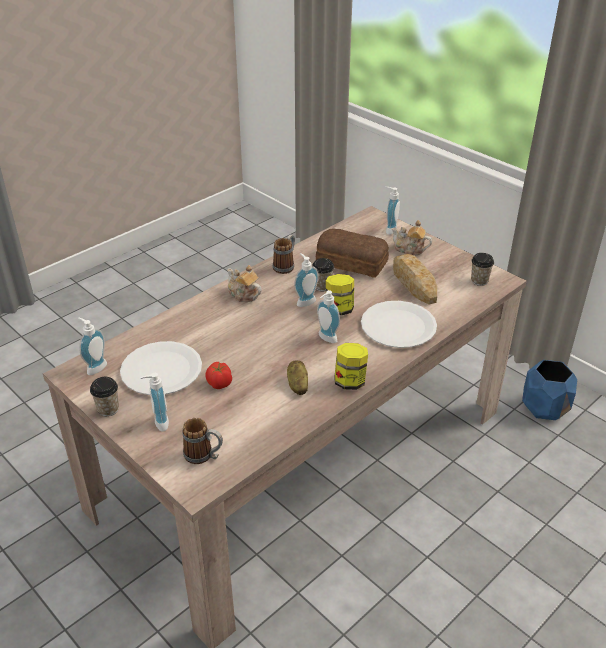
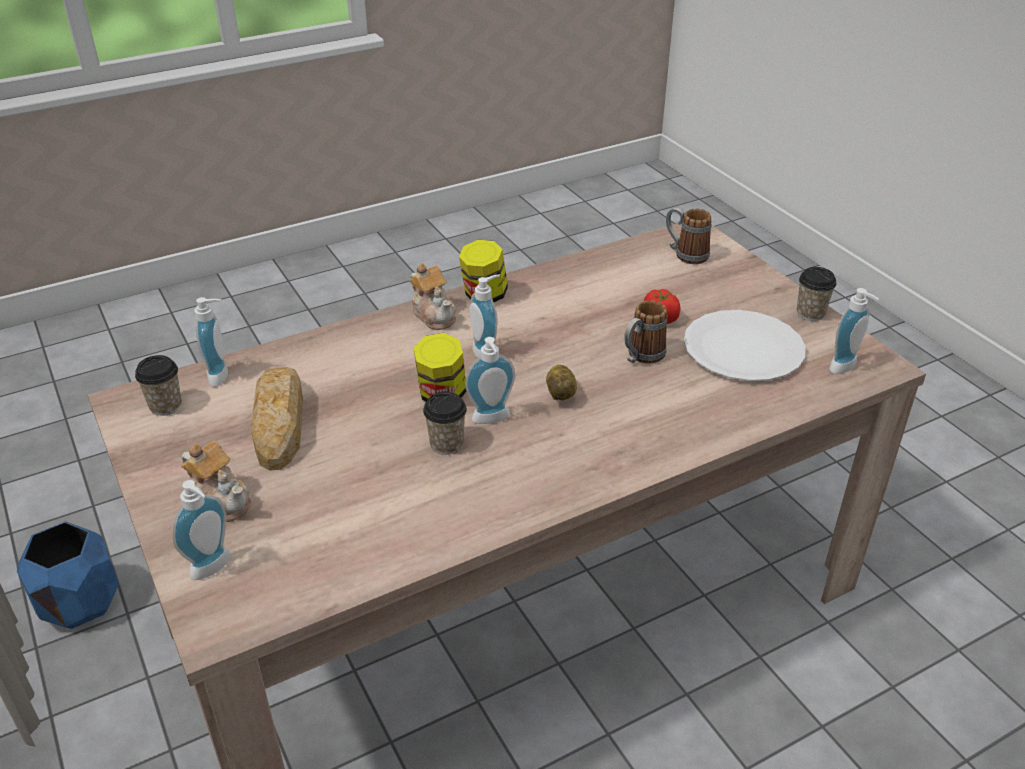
camera: 165 degrees left, 0 degrees up
soap dispenser [140,373,169,431] -> soap dispenser moved to [195,297,228,387]
teapot [227,265,262,302] -> teapot moved to [409,263,456,330]
mug [273,235,295,274] -> mug moved to [624,300,667,363]
potato [287,361,308,395] -> potato moved to [546,365,577,401]
bread [316,229,389,278] -> none
white plate [361,301,437,348] -> none

